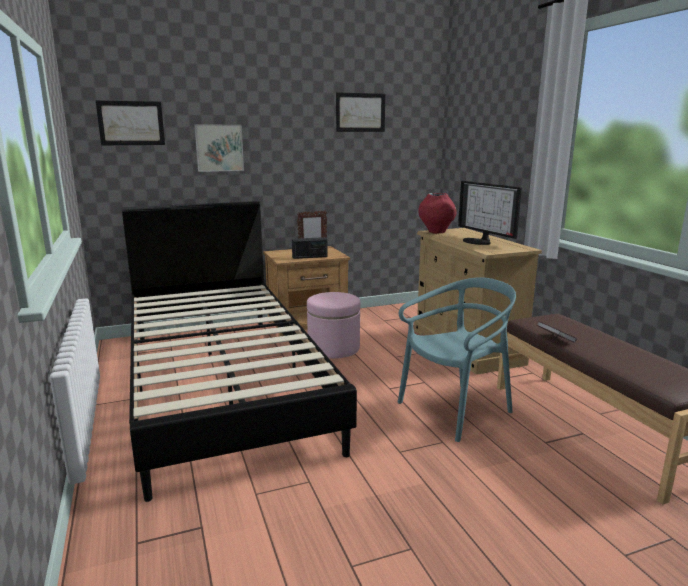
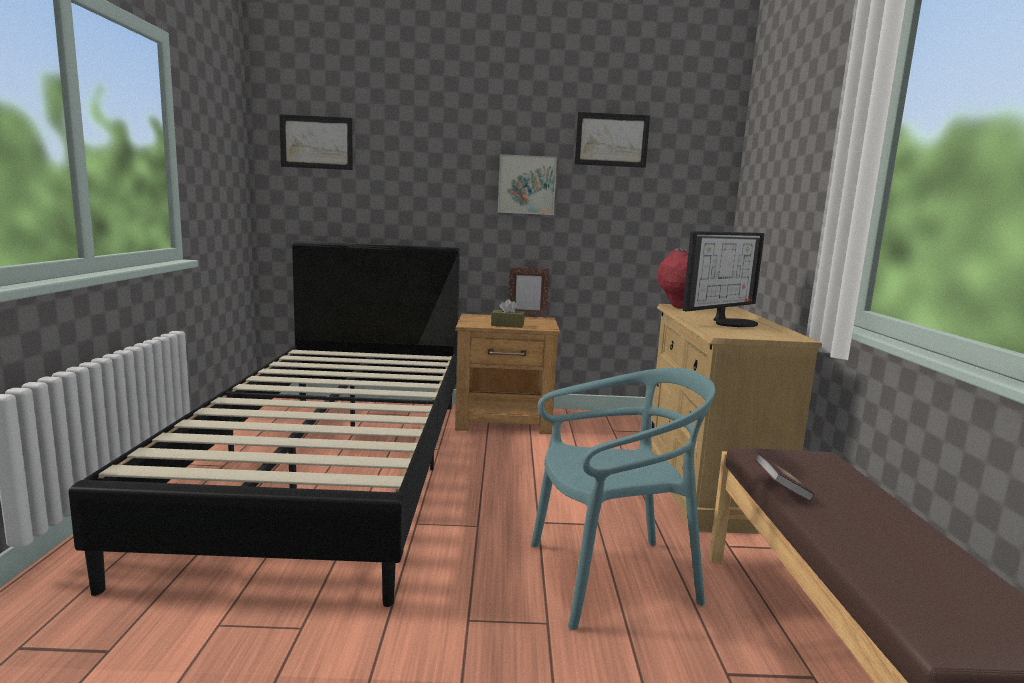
camera: 20 degrees right, 5 degrees down
picture [194,124,244,172] -> picture moved to [498,154,557,215]
radio [292,237,328,259] -> brown tissue box [491,299,525,328]
pink ottoman [307,292,361,359] -> none
monitor [458,181,522,245] -> monitor turned 120 degrees counterclockwise [682,231,765,327]

